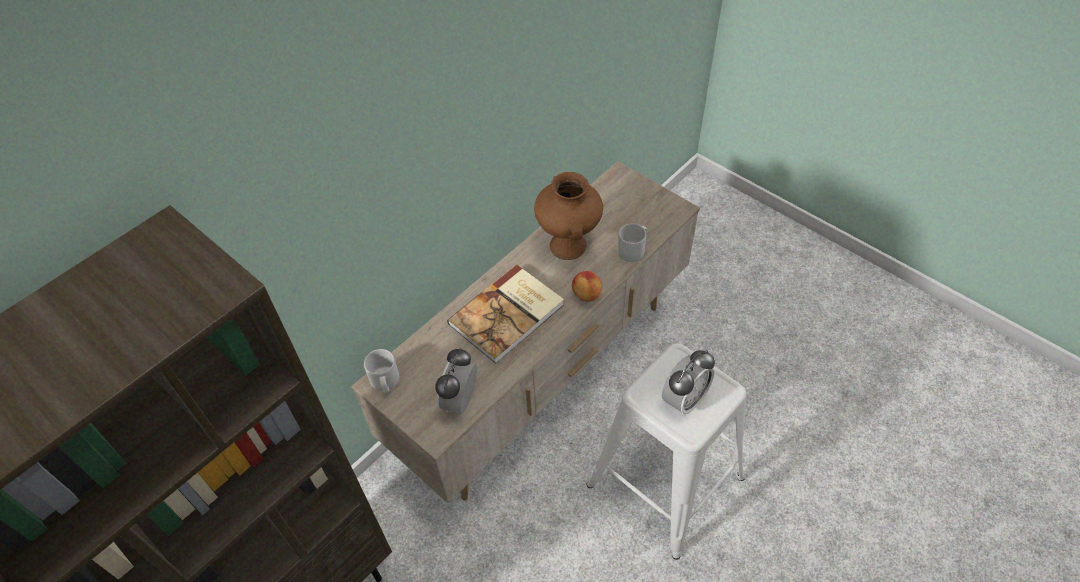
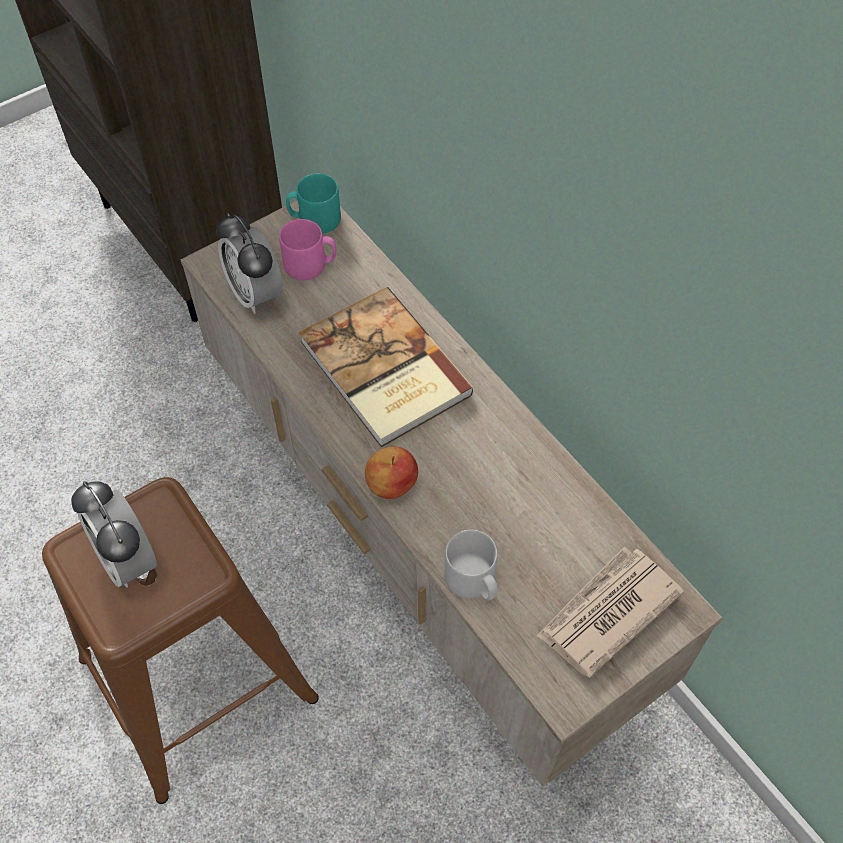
camera: 100 degrees right, 5 degrees up
grey mug [364,349,399,393] -> turquoise mug [286,174,341,234]
alarm clock [435,348,477,414] -> alarm clock turned 150 degrees counterclockwise [216,213,283,314]
brown vase [534,172,603,260] -> none
white stool [587,344,746,560] -> brown stool [42,477,319,804]
none -> pink mug [279,219,336,280]
none -> newspaper [537,547,684,678]

